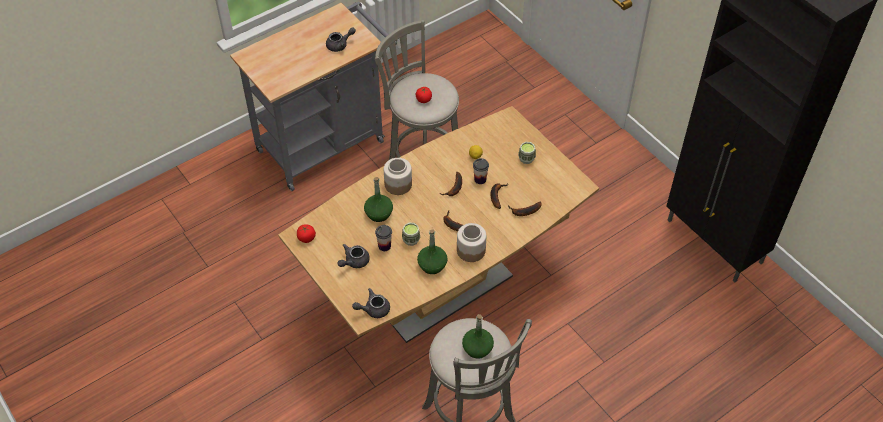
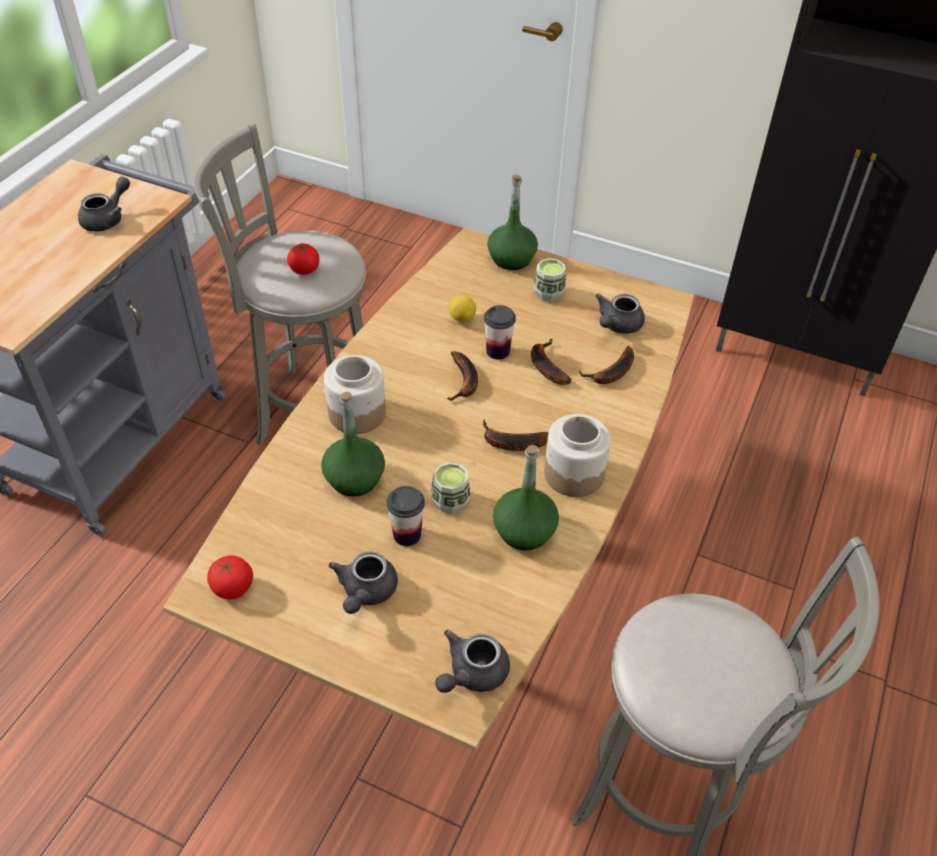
camera: 30 degrees left, 5 degrees down
green bottle [462,314,494,359] -> green bottle moved to [487,175,538,270]
none -> grey teapot [595,293,645,334]

